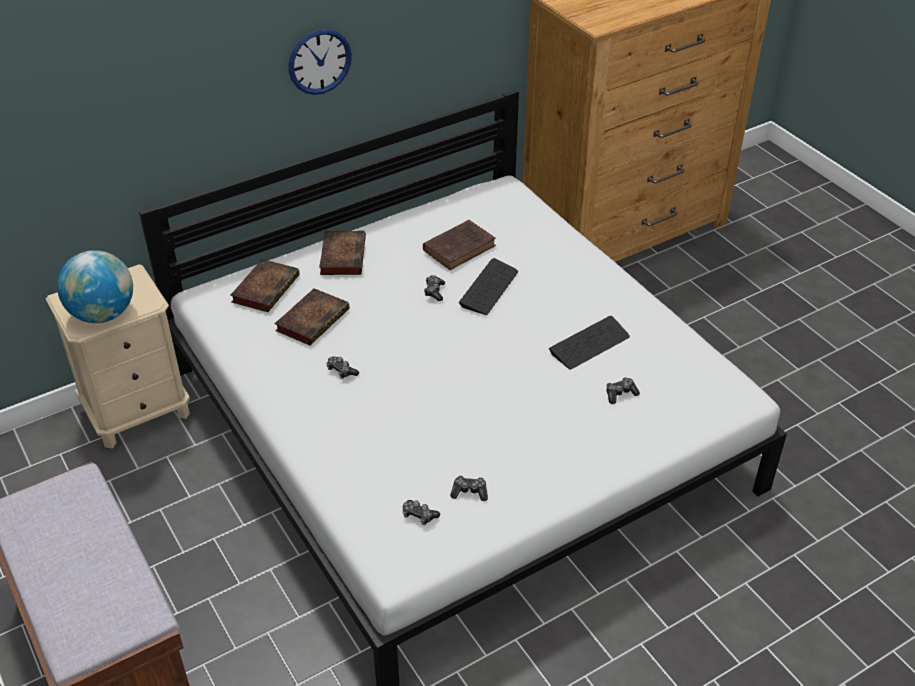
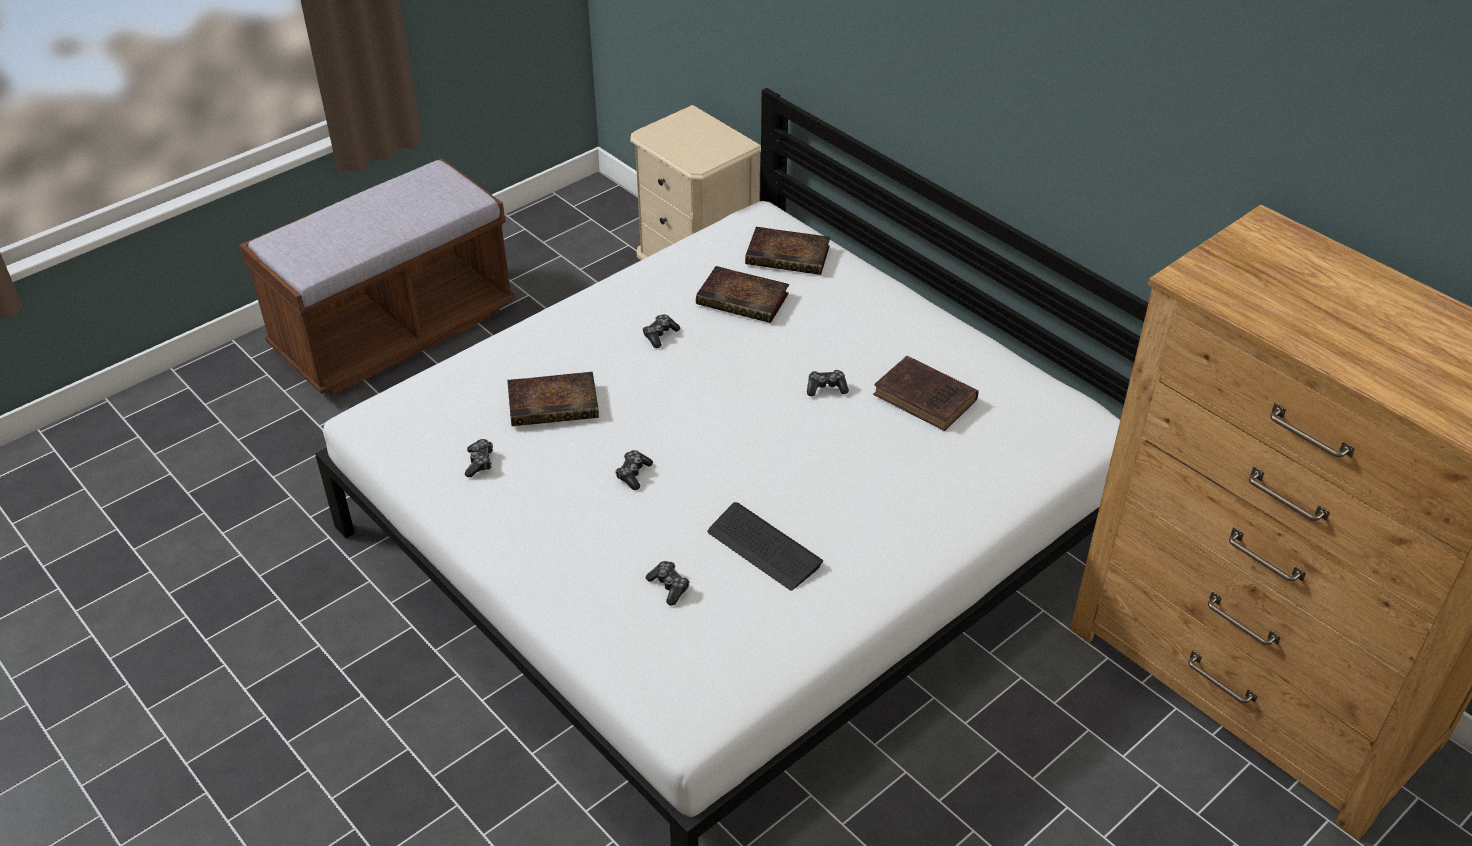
camera: 80 degrees right, 0 degrees up
globe [57,250,133,323] -> none
wall clock [289,29,352,95] -> none
book [319,231,366,275] -> book moved to [507,372,599,426]
game controller [403,500,440,525] -> game controller moved to [615,450,653,490]
keyboard [459,258,518,315] -> none

